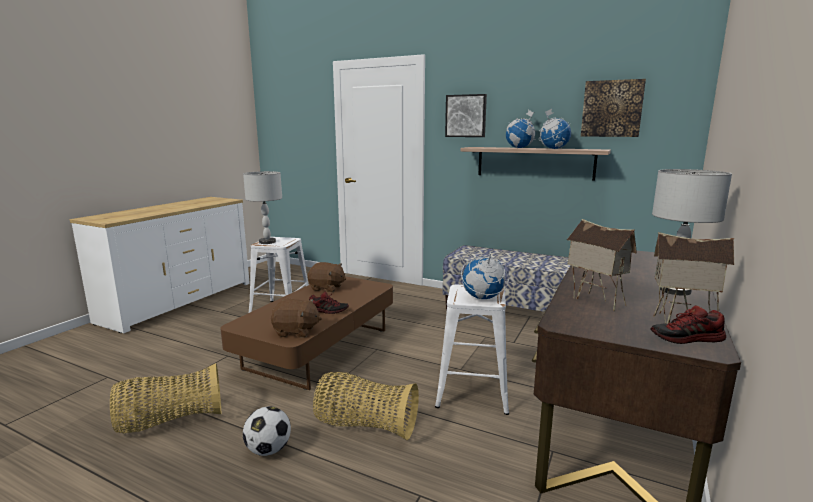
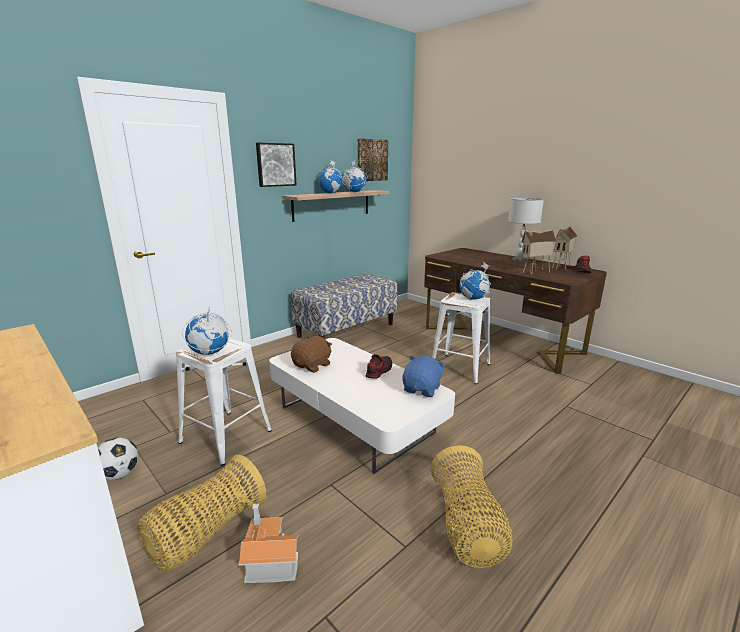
camera: 70 degrees left, 5 degrees up
brown coffee table [220,276,393,390] -> white coffee table [269,338,455,473]
grey table lamp [243,171,282,244] -> globe [182,305,232,355]
football [243,406,291,456] -> football moved to [98,438,138,480]
brown plush toy [271,299,322,338] -> blue plush toy [402,356,445,397]
basket [313,372,419,440] -> basket moved to [137,455,266,571]
none -> toy house [238,504,299,583]

